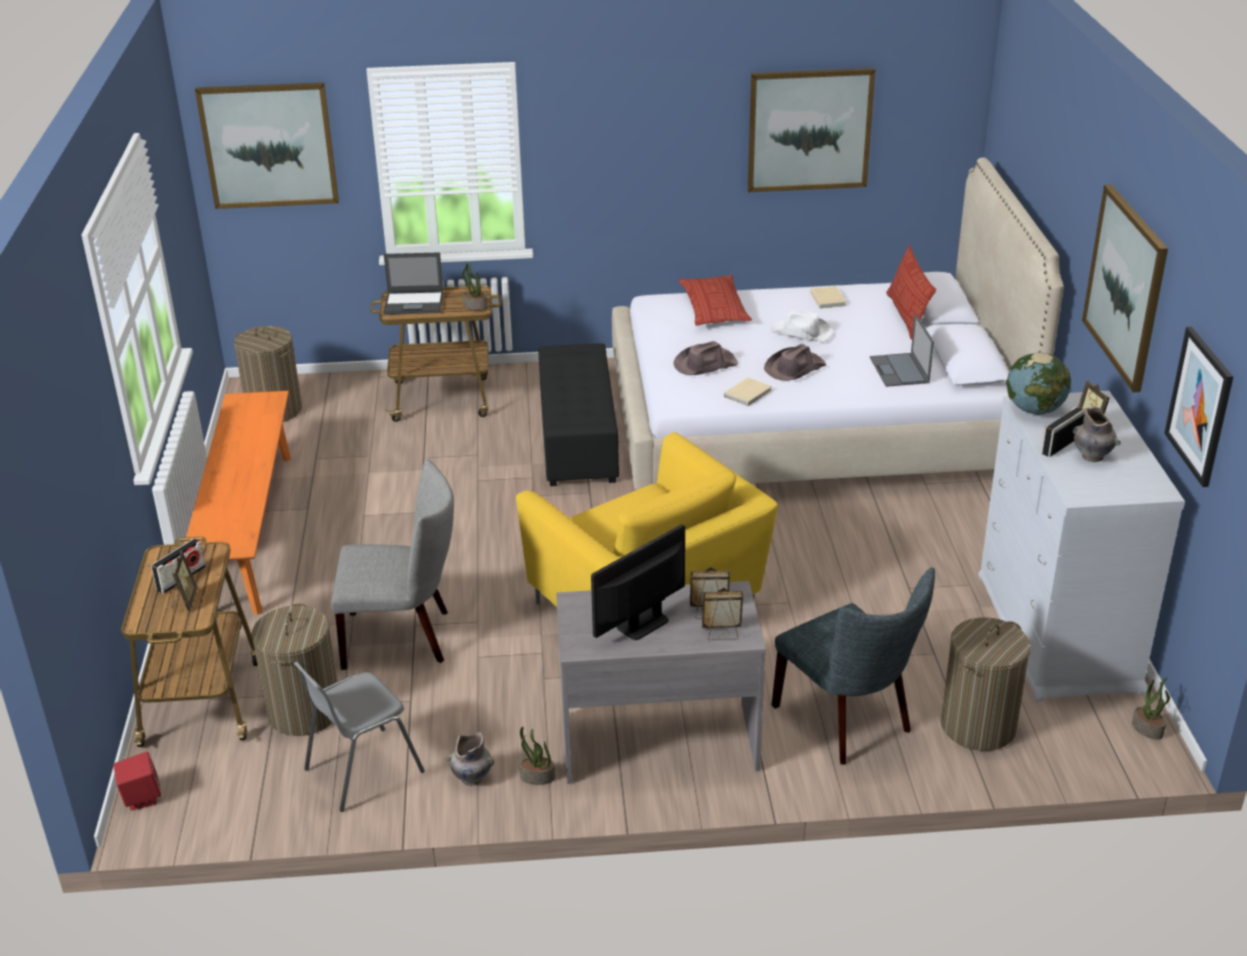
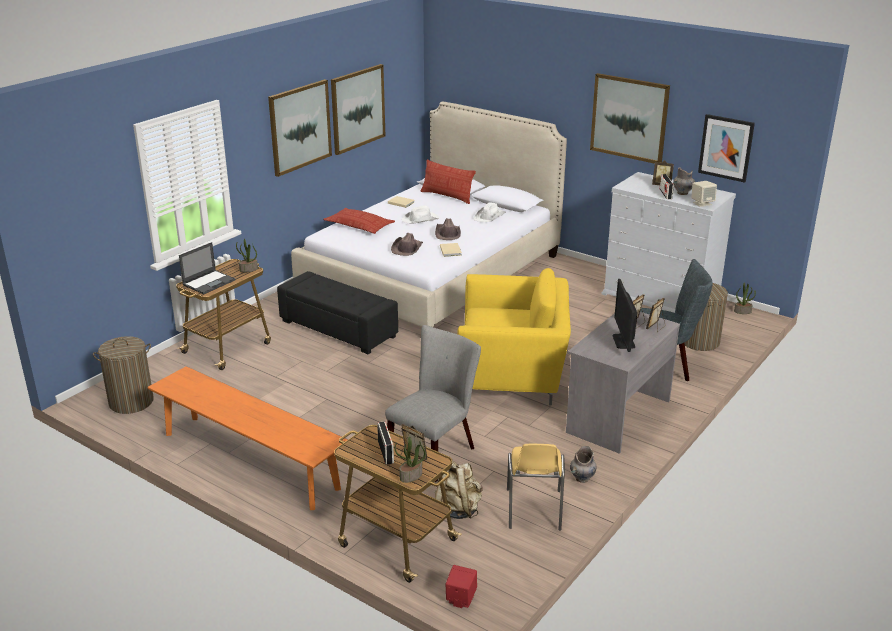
camera: 50 degrees left, 5 degrees down
picture [195,82,339,209] -> picture moved to [268,79,332,177]
laundry basket [252,603,337,736] -> beige backpack [435,461,482,519]
grey chair [294,662,425,812] -> yellow chair [507,444,565,531]
potted plant [519,727,555,785] -> potted plant moved to [395,437,426,483]
laptop [870,314,934,387] -> white hat [473,202,506,222]
globe [1006,352,1071,415] -> none
none -> beige speaker [691,181,717,207]

